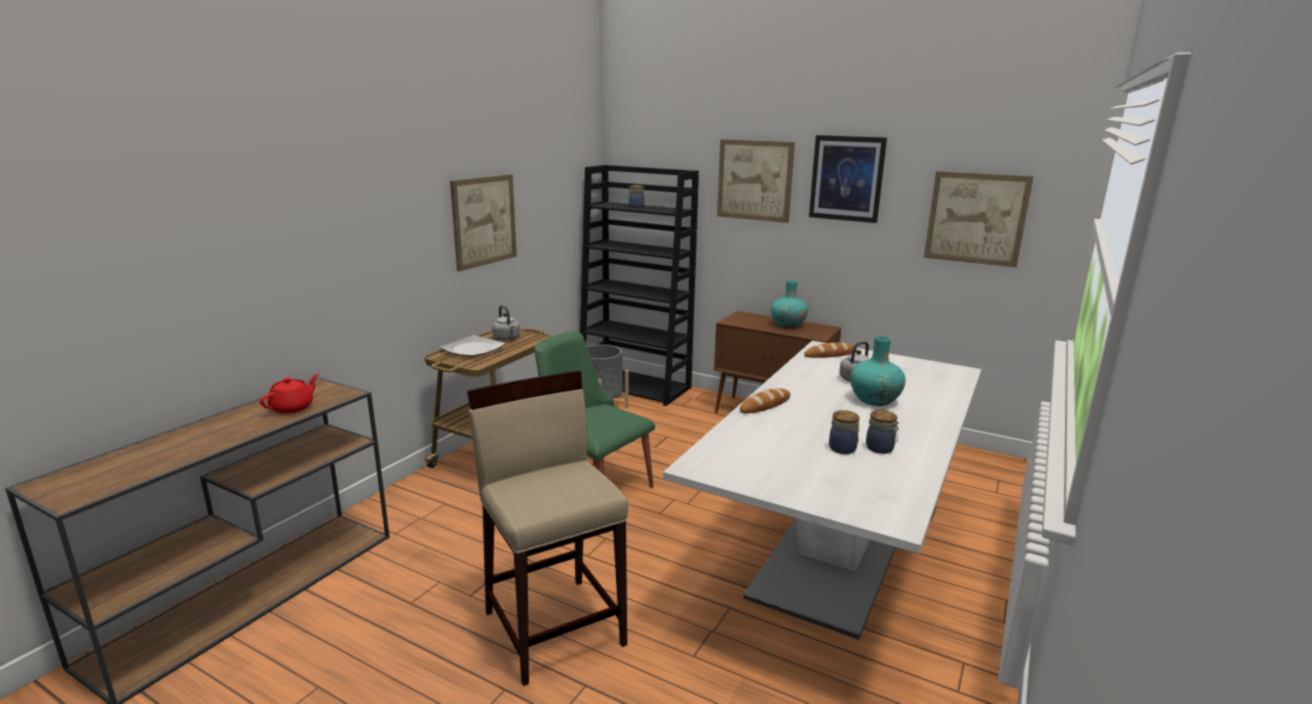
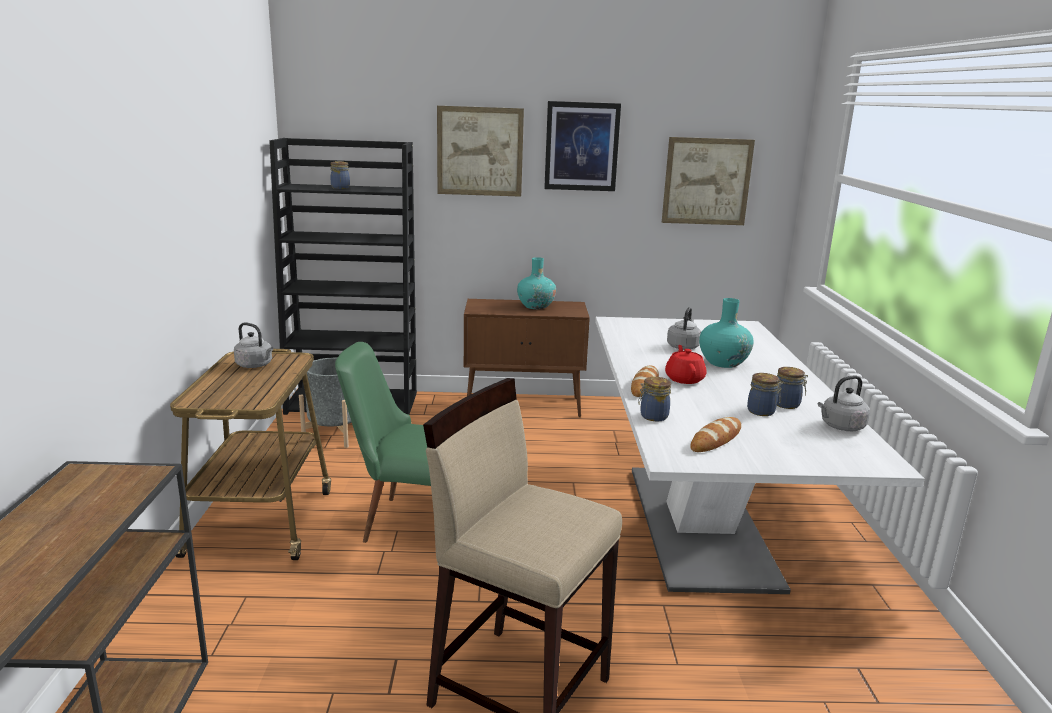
camera: 30 degrees left, 0 degrees up
red teapot [260,374,319,414] -> red teapot moved to [665,345,706,384]
plate [439,335,506,357] -> none
picture [450,174,517,271] -> none
bread [804,342,857,358] -> bread moved to [690,417,741,452]
none -> jar [638,377,671,421]
none -> grey kettle [818,375,870,431]

